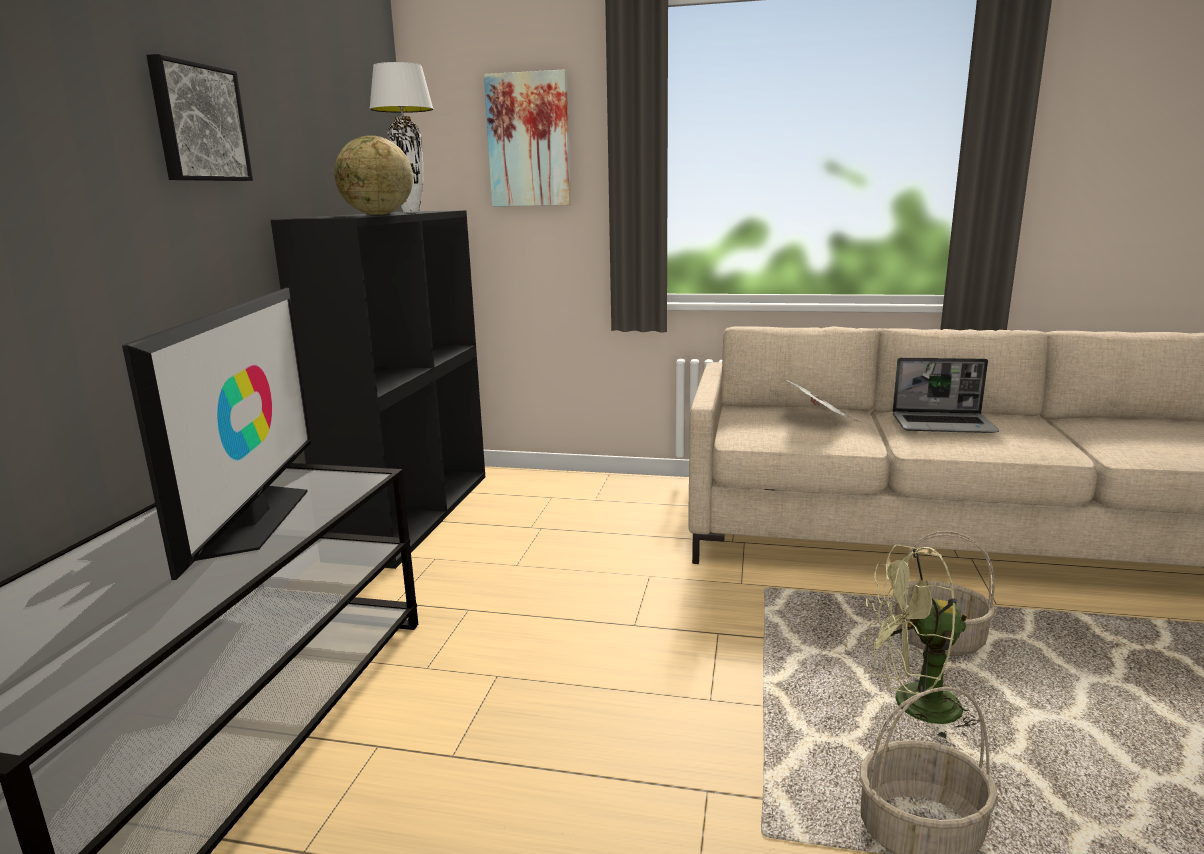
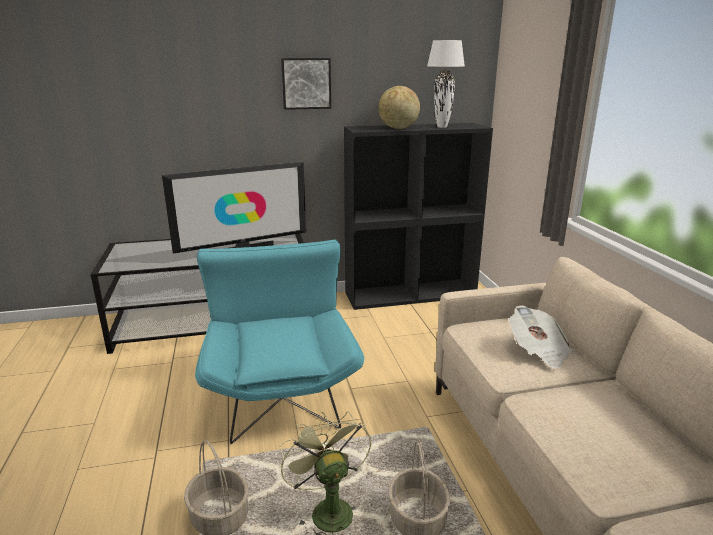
camera: 65 degrees right, 5 degrees up
picture [484,69,571,207] -> none
laptop [892,357,999,433] -> none
none -> turquoise armchair [195,240,364,444]

